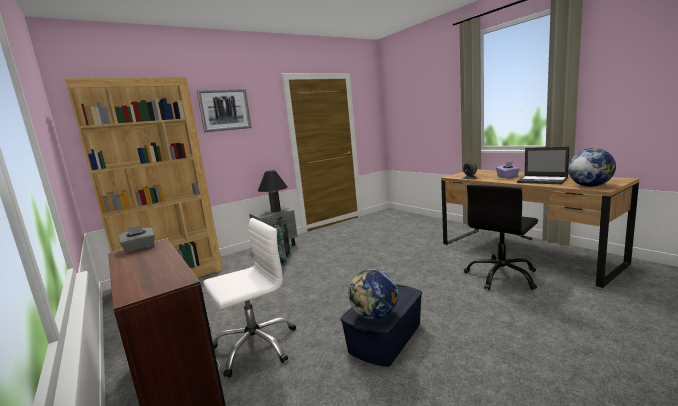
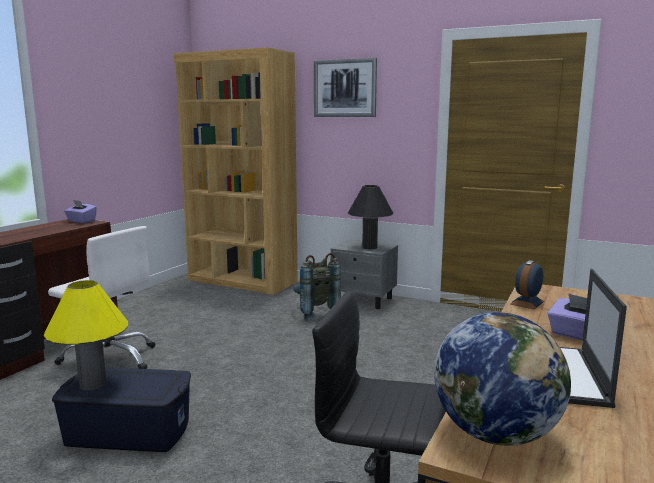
camera: 60 degrees right, 0 degrees up
grey tissue box [118,225,155,253] -> purple tissue box [64,200,97,223]
globe [348,269,398,319] -> yellow table lamp [44,280,128,391]

